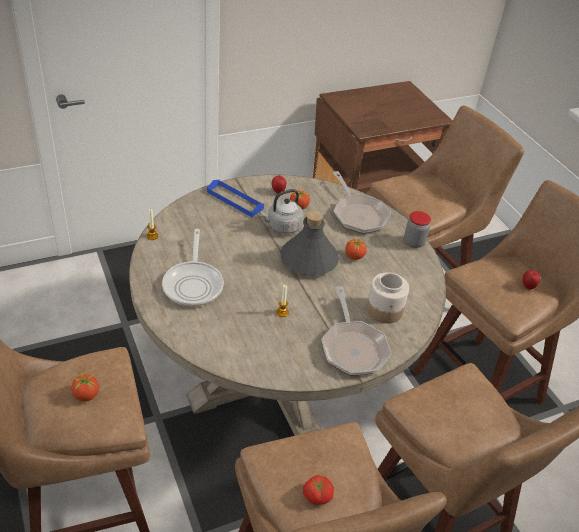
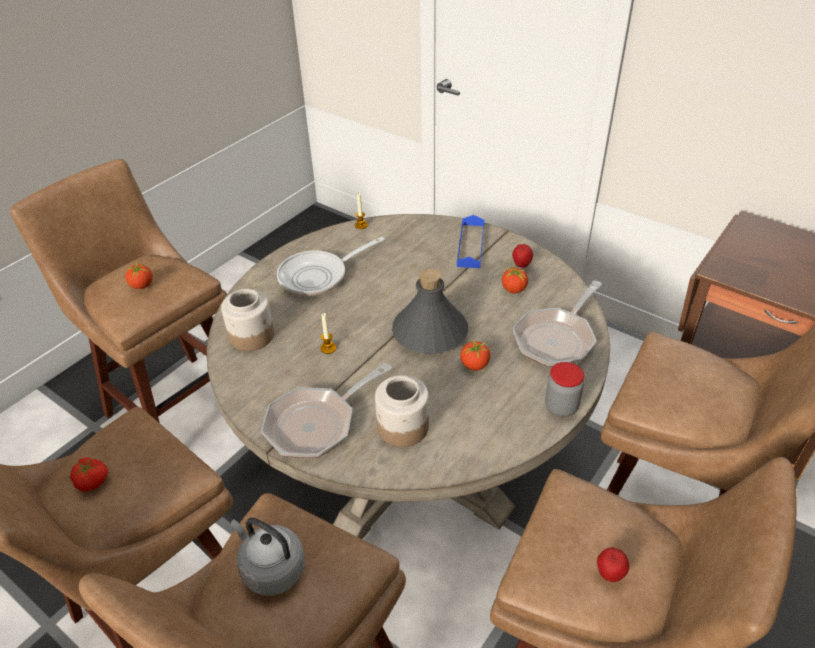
camera: 65 degrees right, 0 degrees up
grey kettle [259,189,303,234] -> grey kettle moved to [231,518,305,596]
none -> jar [221,289,274,351]

